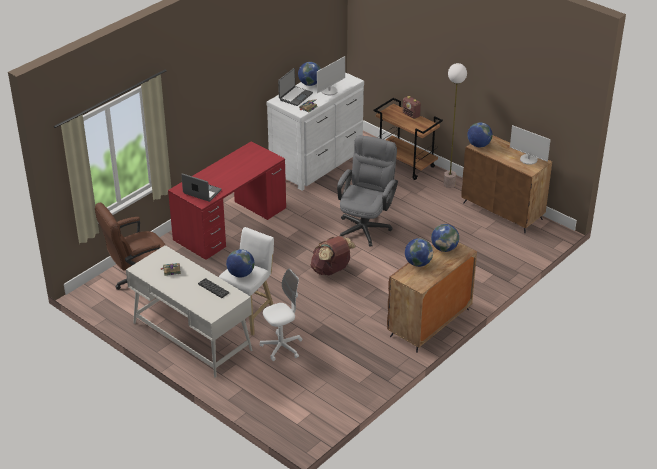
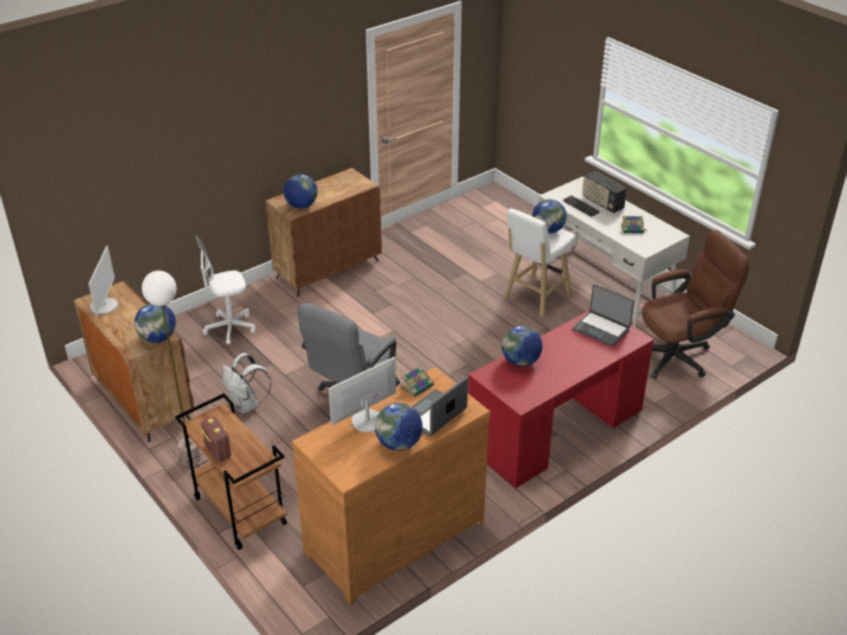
camera: 170 degrees left, 0 degrees up
white office chair [260,268,302,361] -> white office chair moved to [196,235,256,345]
white dresser [266,72,364,191] -> brown dresser [291,367,490,605]
brown backpack [310,236,356,275] -> none
globe [405,238,433,267] -> globe moved to [502,326,543,366]
monitor [510,125,551,165] -> monitor turned 45 degrees clockwise [88,246,118,317]
none -> white backpack [222,353,271,414]
none -> radio [582,171,627,213]

